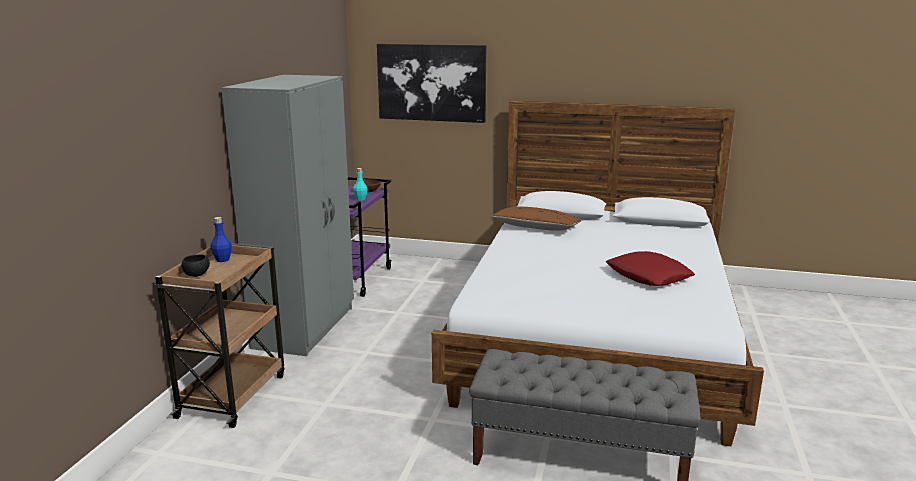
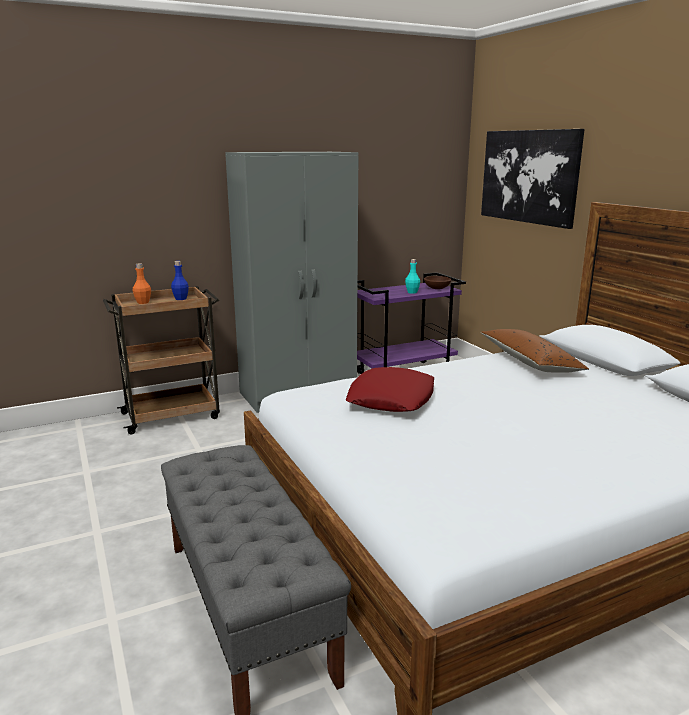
camera: 50 degrees right, 0 degrees up
black bowl [181,255,210,277] -> orange bottle [133,263,151,304]
red pillow [605,251,695,286] -> red pillow moved to [346,367,434,412]

